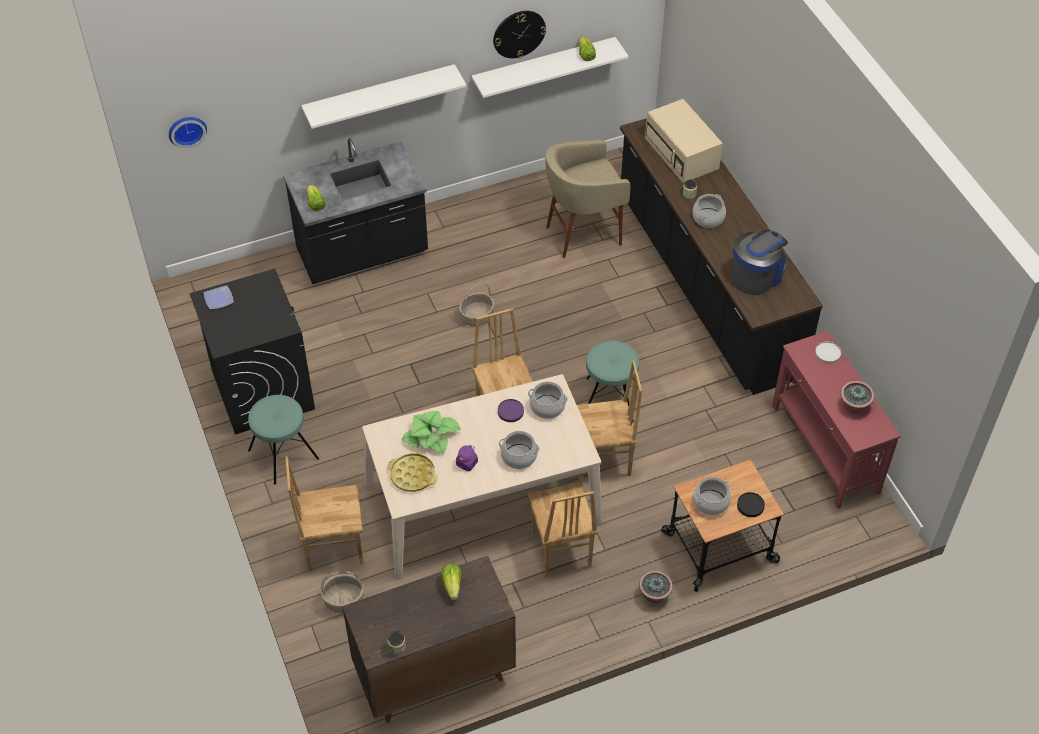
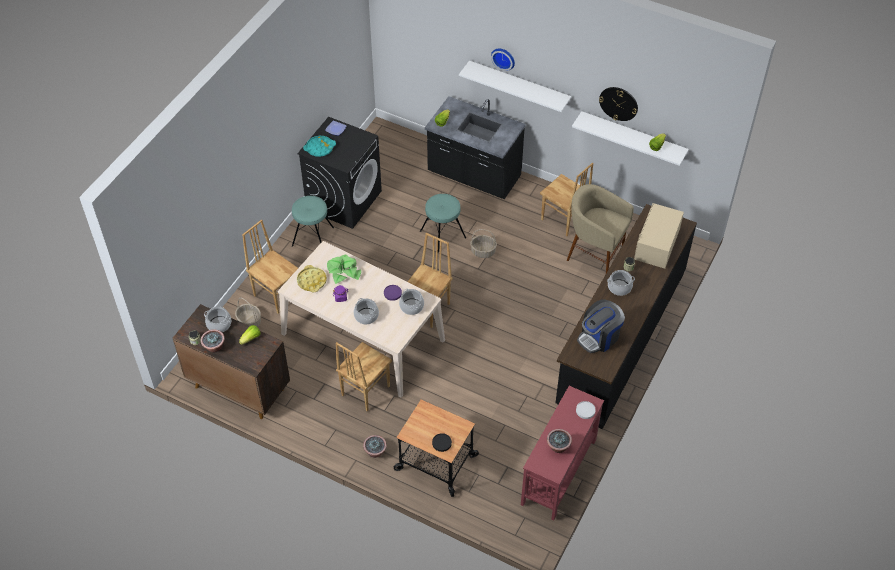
camera: 50 degrees right, 0 degrees up
wall clock [169,117,207,148] -> wall clock moved to [491,49,515,71]
brown chair [577,360,642,482] -> brown chair moved to [540,163,593,236]
turquoise stool [586,340,639,422] -> turquoise stool moved to [420,194,466,253]
cooking pot [693,477,732,516] -> cooking pot moved to [204,307,231,332]
coffee machine [731,230,788,296] -> coffee machine turned 135 degrees clockwise [577,300,625,353]
none -> potted plant [201,329,225,353]
none -> turquoise tray [303,136,336,157]

